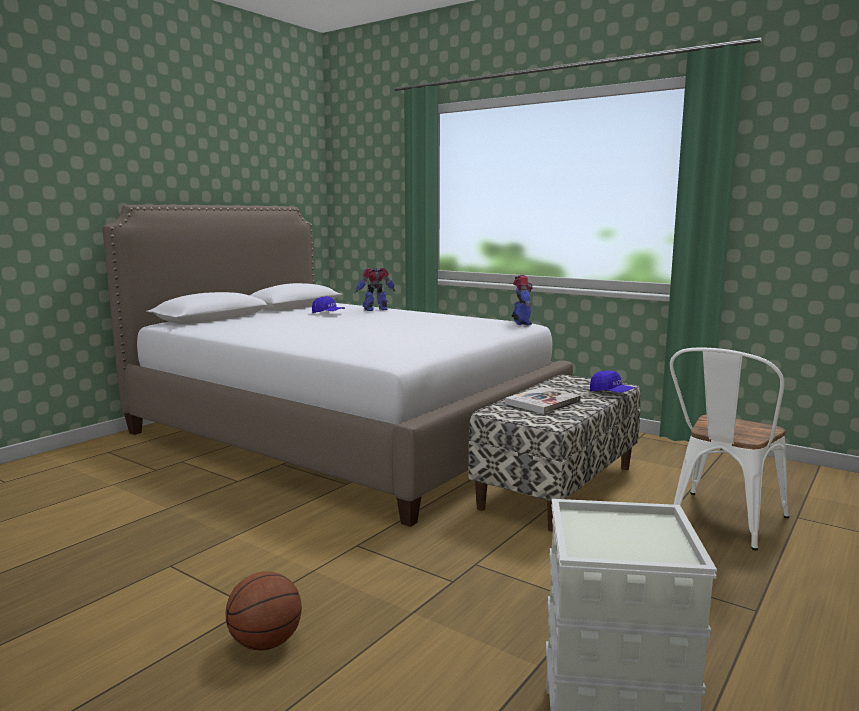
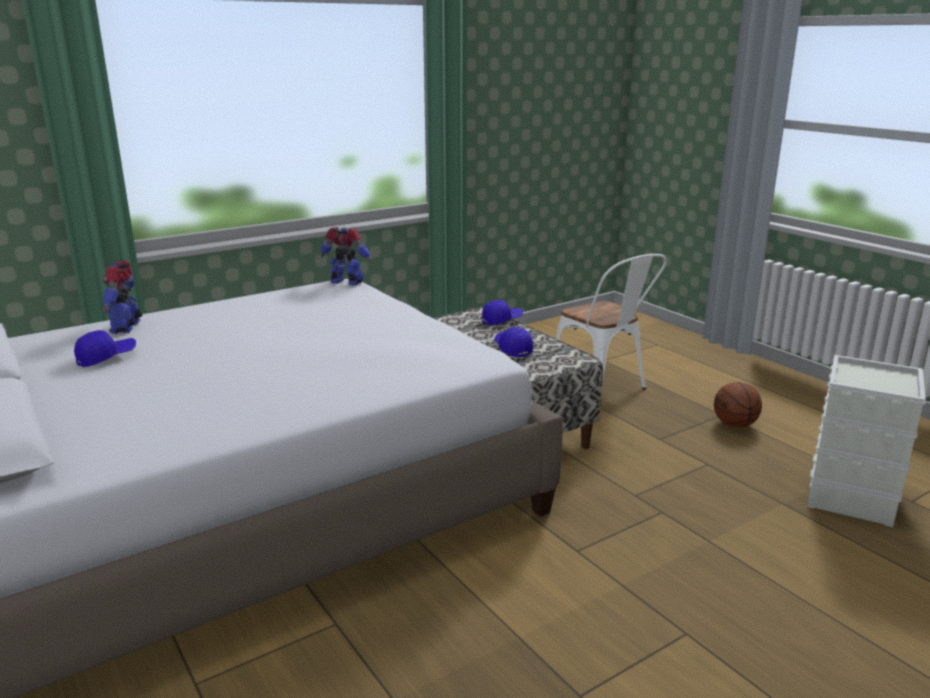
camera: 70 degrees left, 10 degrees up
basketball [225,571,302,650] -> basketball moved to [714,382,762,428]
book [505,387,581,414] -> blue cap [494,327,534,357]

